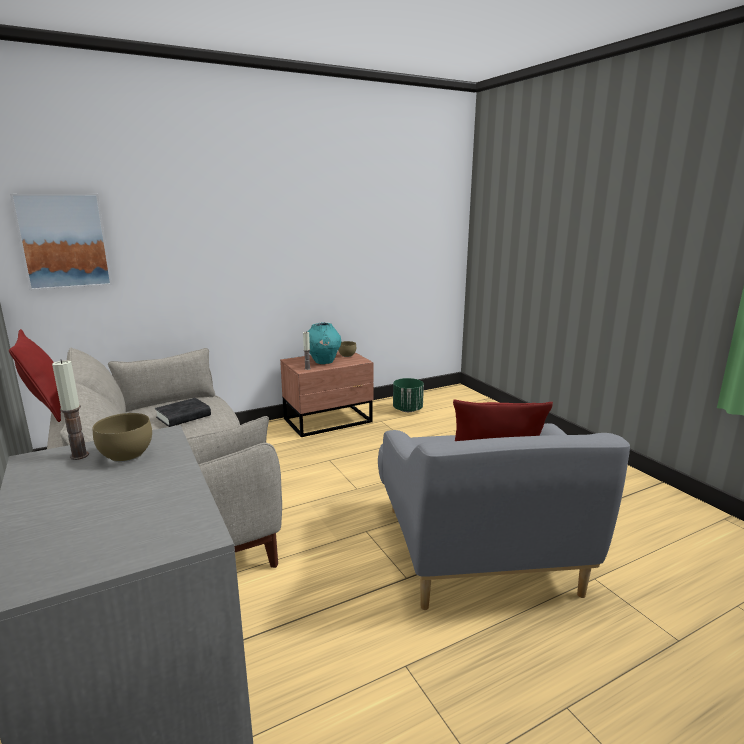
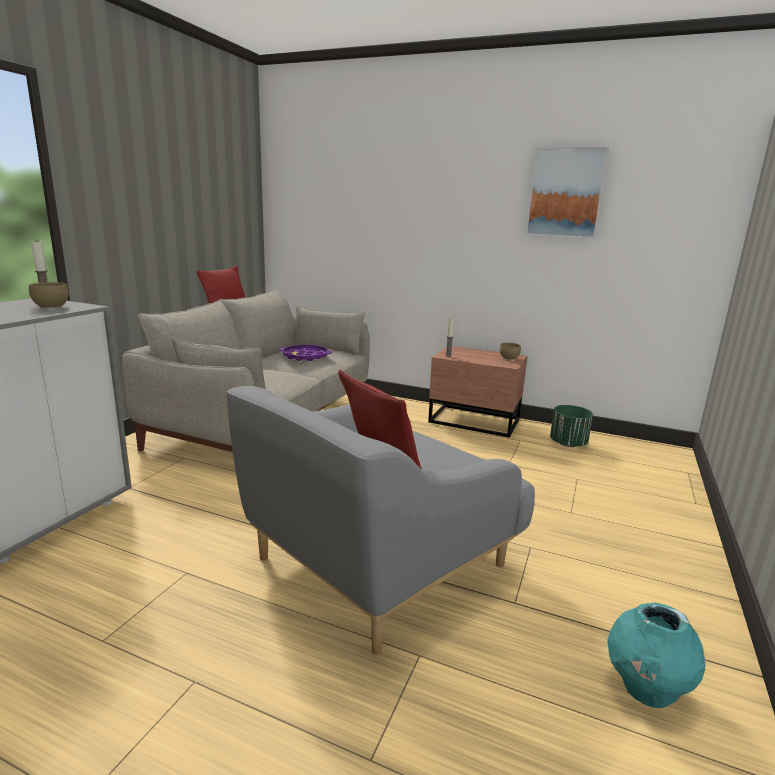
camera: 50 degrees right, 0 degrees up
picture [10,194,112,290] -> picture moved to [525,147,609,239]
black book [155,398,211,427] -> purple tray [279,345,332,361]
turquoise vase [307,322,341,364] -> turquoise vase moved to [607,603,705,708]

